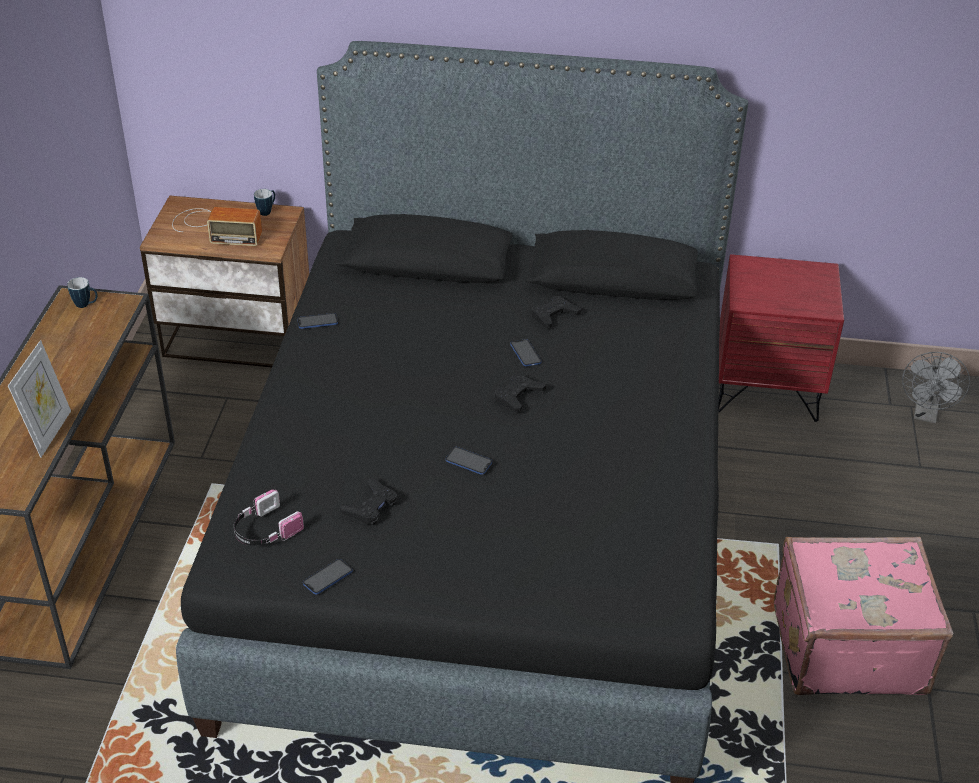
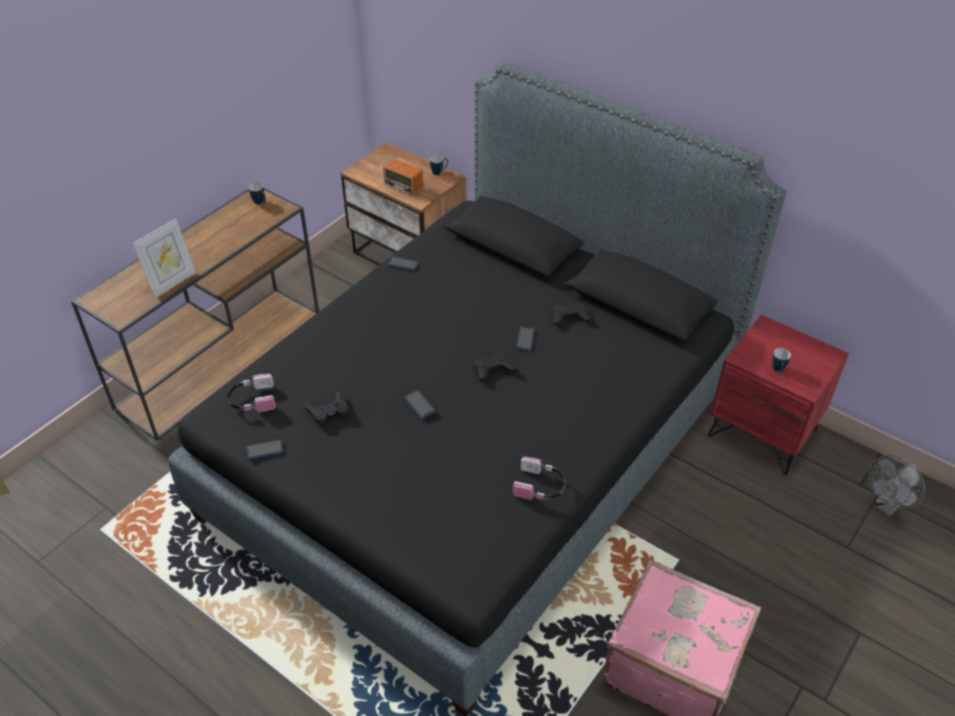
camera: 30 degrees right, 5 degrees up
none -> headphones [513,456,566,500]
none -> mug [772,348,791,373]

